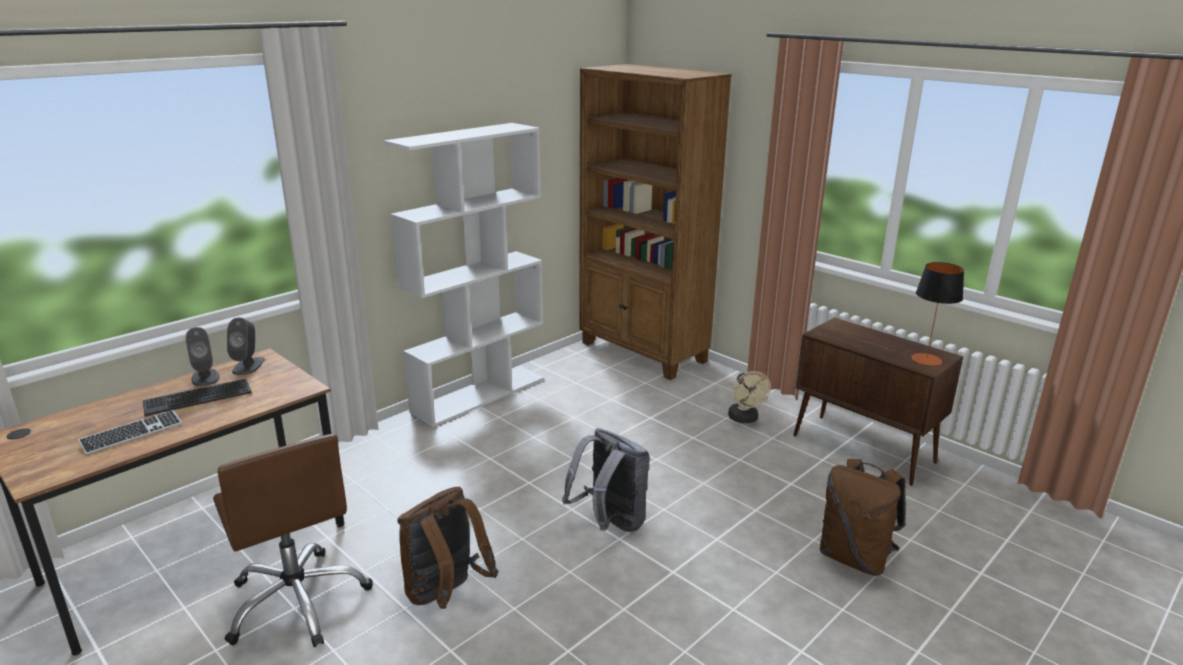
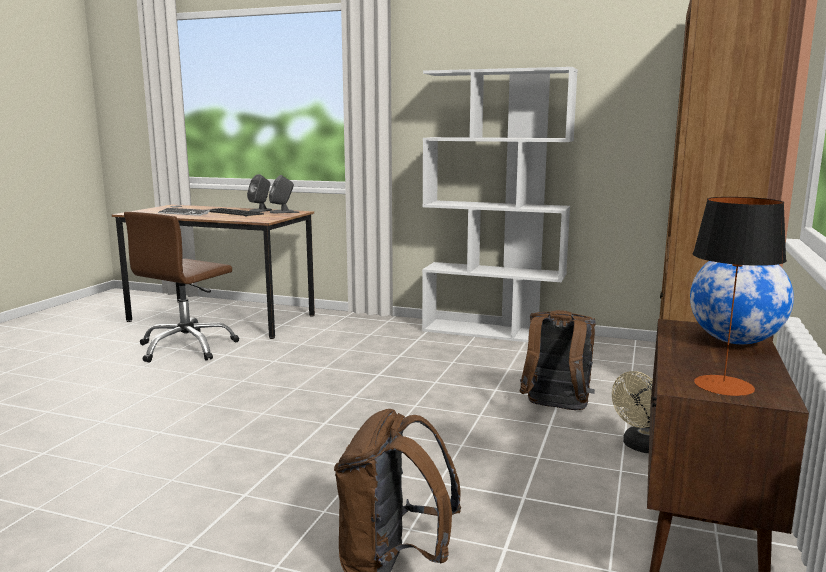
camera: 65 degrees right, 10 degrees down
brown backpack [397,487,498,609] -> brown backpack moved to [520,310,596,410]
grey backpack [562,428,649,532] -> none
none -> globe [690,261,794,344]

